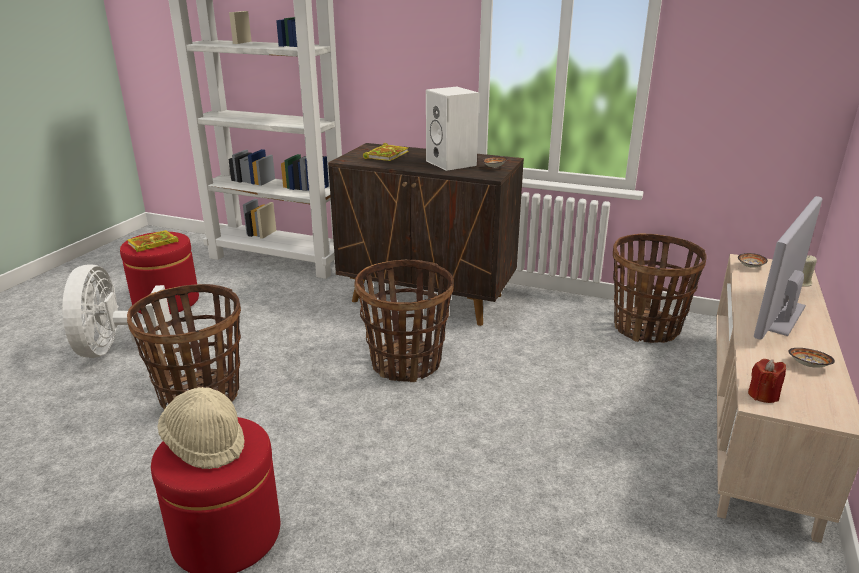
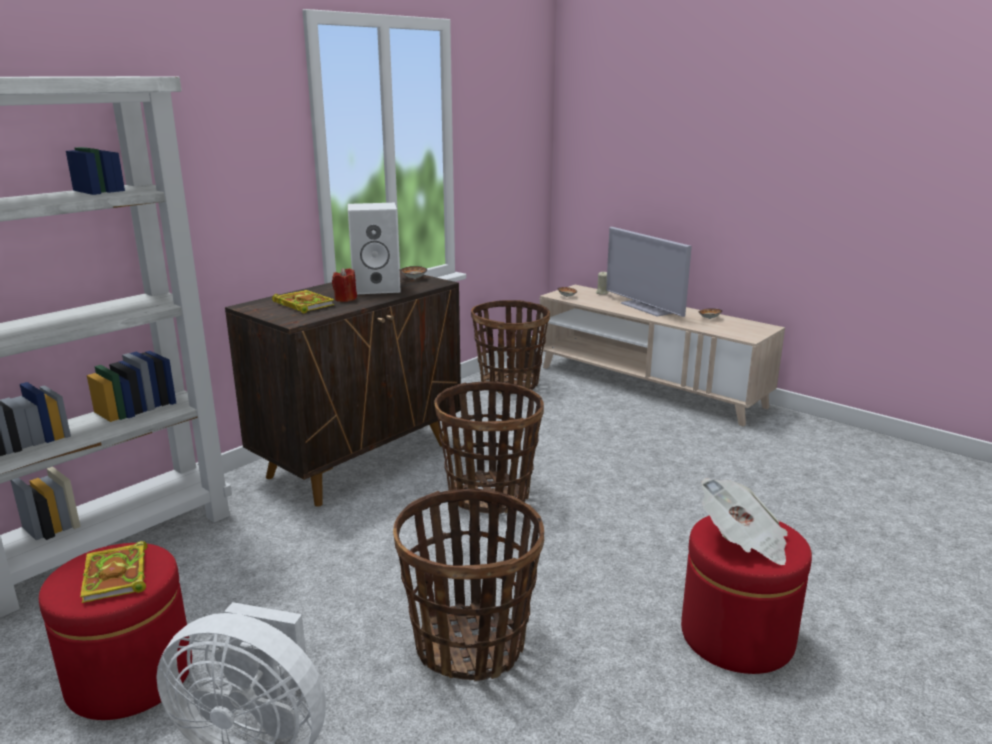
camera: 70 degrees left, 5 degrees down
beige hat [158,387,245,469] -> newspaper [701,478,788,565]
red candle [748,359,786,403] -> red candle moved to [332,268,357,302]

